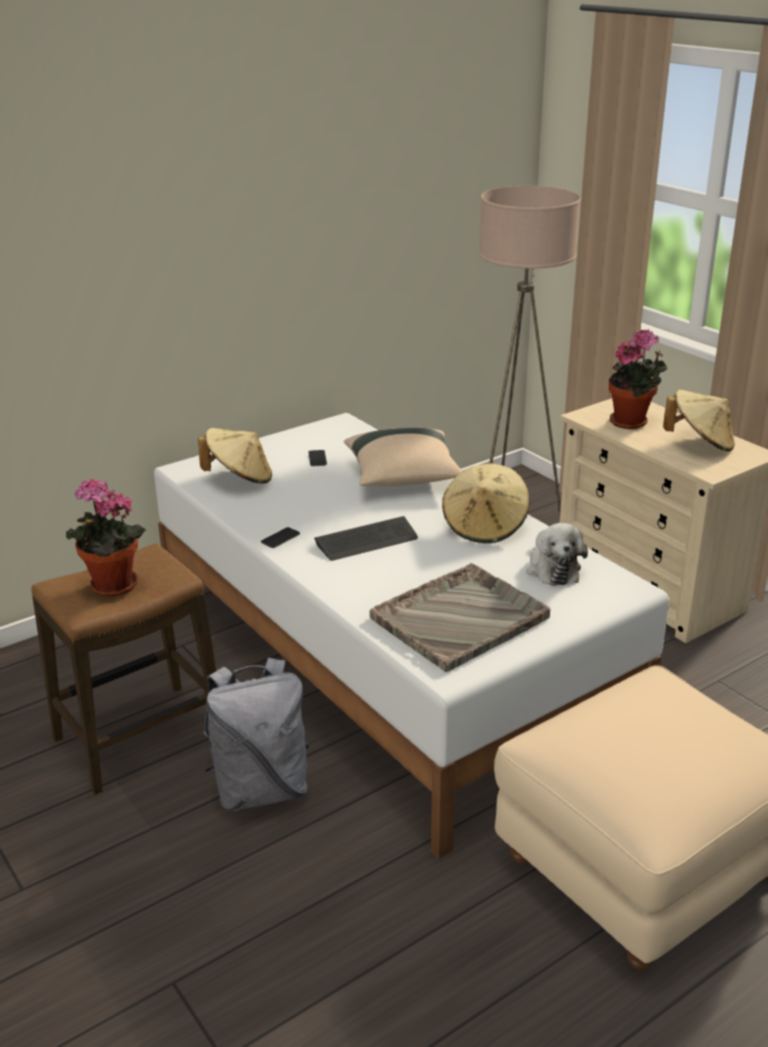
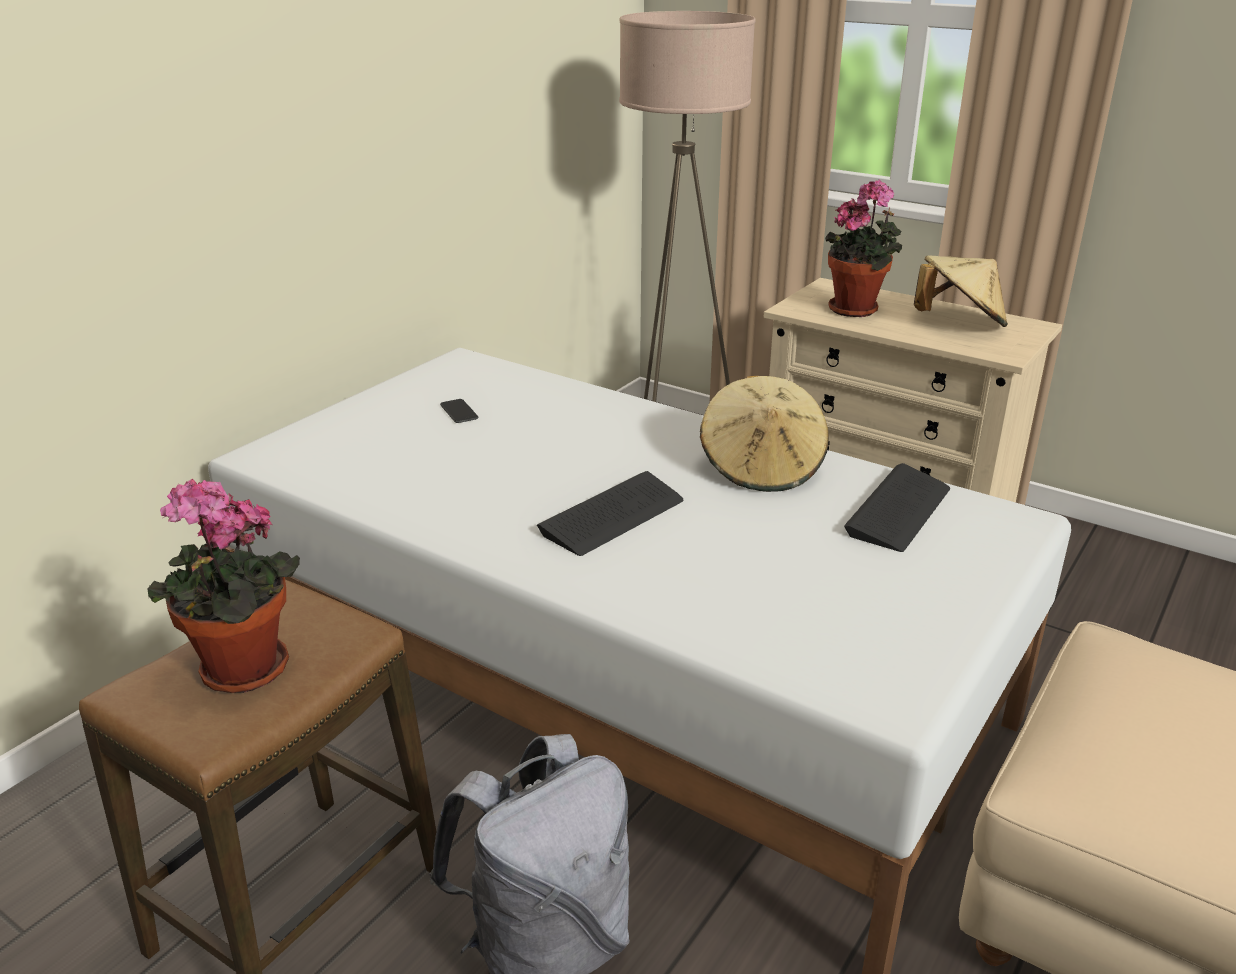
camera: 20 degrees left, 0 degrees up
beige hat [198,428,272,484] -> none
phone [261,527,300,548] -> none
beige pillow [344,428,462,486] -> none
grey tray [370,563,550,672] -> none
plush toy [527,523,588,586] -> keyboard [844,463,950,552]

